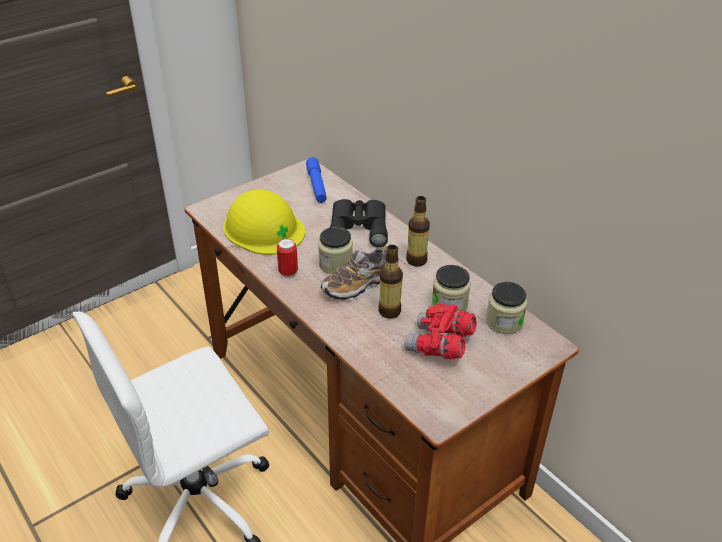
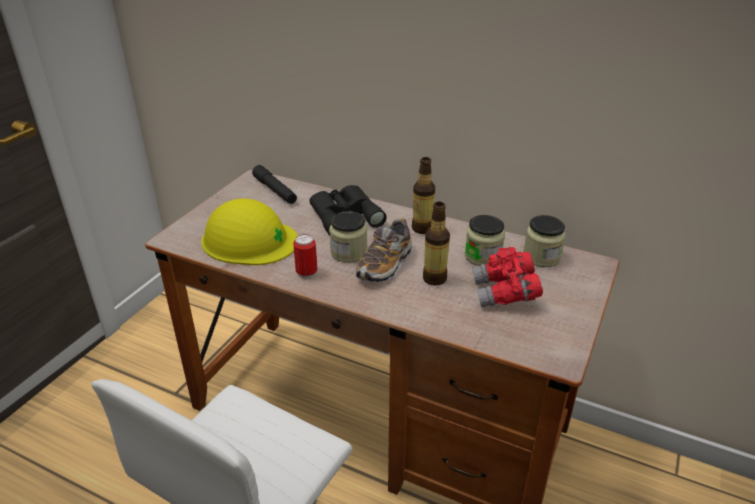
camera: 25 degrees left, 5 degrees down
blue flashlight [306,157,327,203] -> black flashlight [252,165,297,204]

